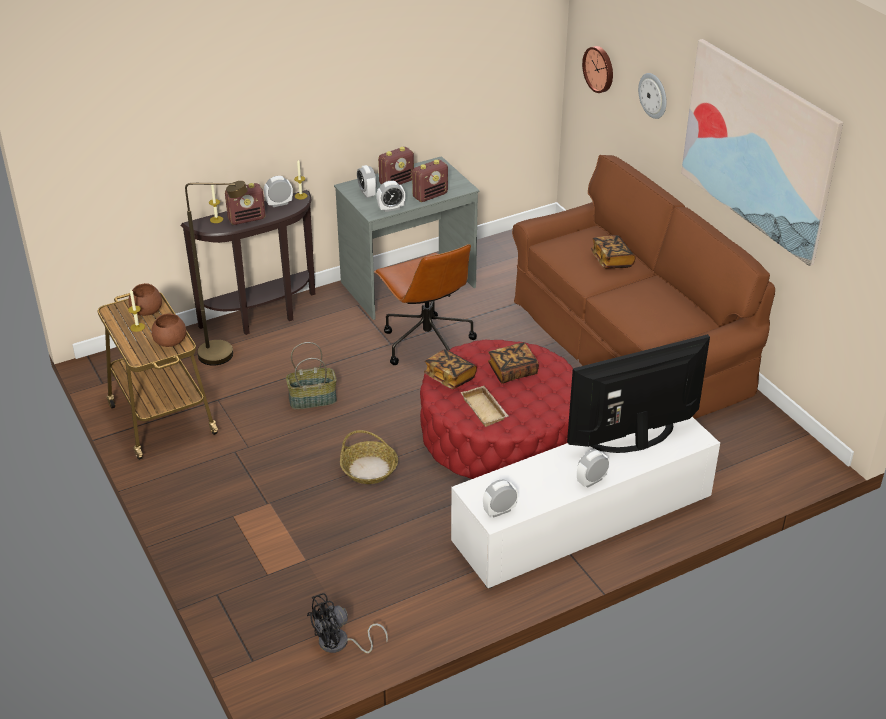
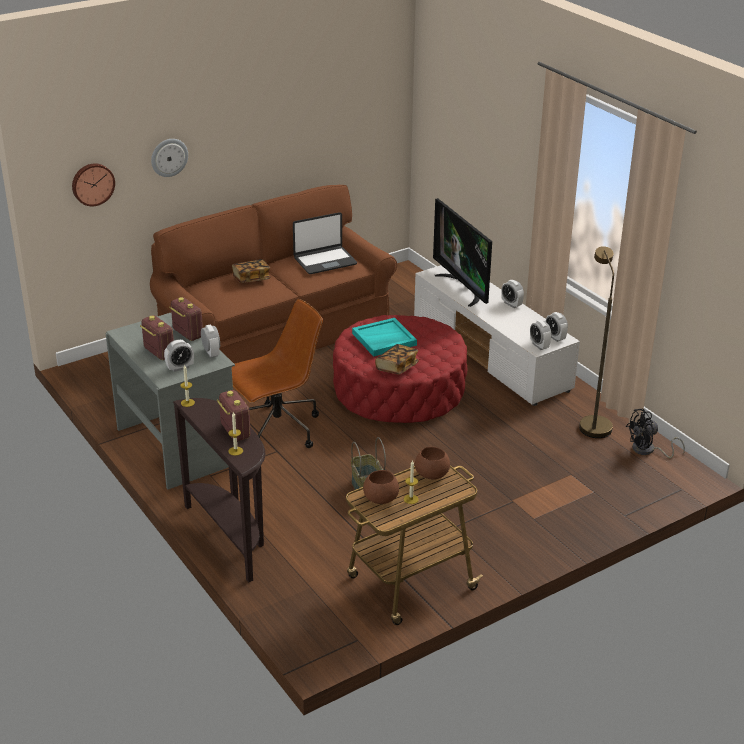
camera: 95 degrees left, 5 degrees down
brown floor lamp [185,181,248,366] -> brown floor lamp moved to [579,246,614,438]
alarm clock [264,176,293,207] -> alarm clock moved to [530,320,552,350]
black fan [307,593,388,653] -> black fan turned 105 degrees clockwise [626,409,685,458]
basket [340,430,398,484] -> none
beige tray [461,386,509,427] -> none
book [488,342,539,384] -> turquoise tray [352,318,417,357]
picture [681,39,843,266] -> none
none -> laptop [293,212,357,274]

